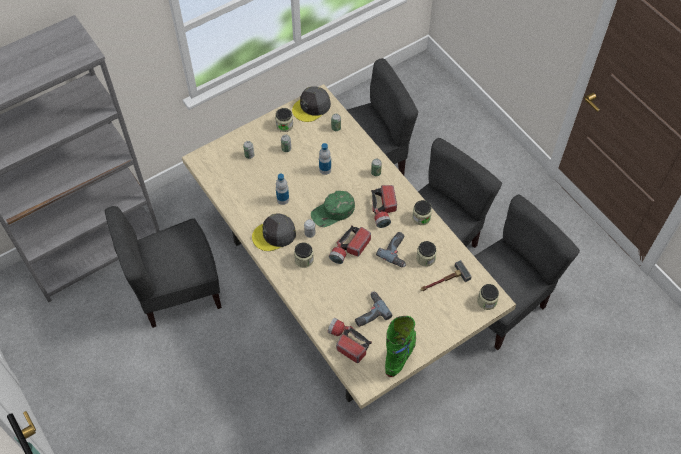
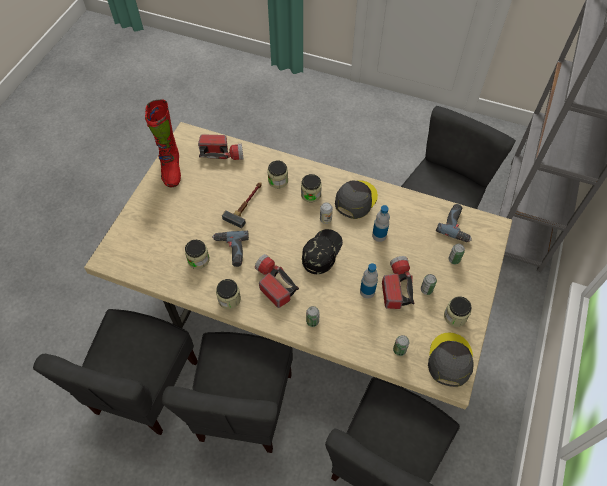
camera: 145 degrees right, 0 degrees up
green cap [311,191,355,227] -> black cap [302,229,343,274]
flashlight [329,226,371,264] -> flashlight moved to [382,256,414,309]
power drill [355,291,393,327] -> power drill moved to [436,204,472,242]
green boot [385,316,416,377] -> red boot [145,99,181,187]
hammer [420,260,472,291] -> hammer moved to [222,182,262,228]
jar [477,284,499,310] -> jar moved to [268,161,288,189]

